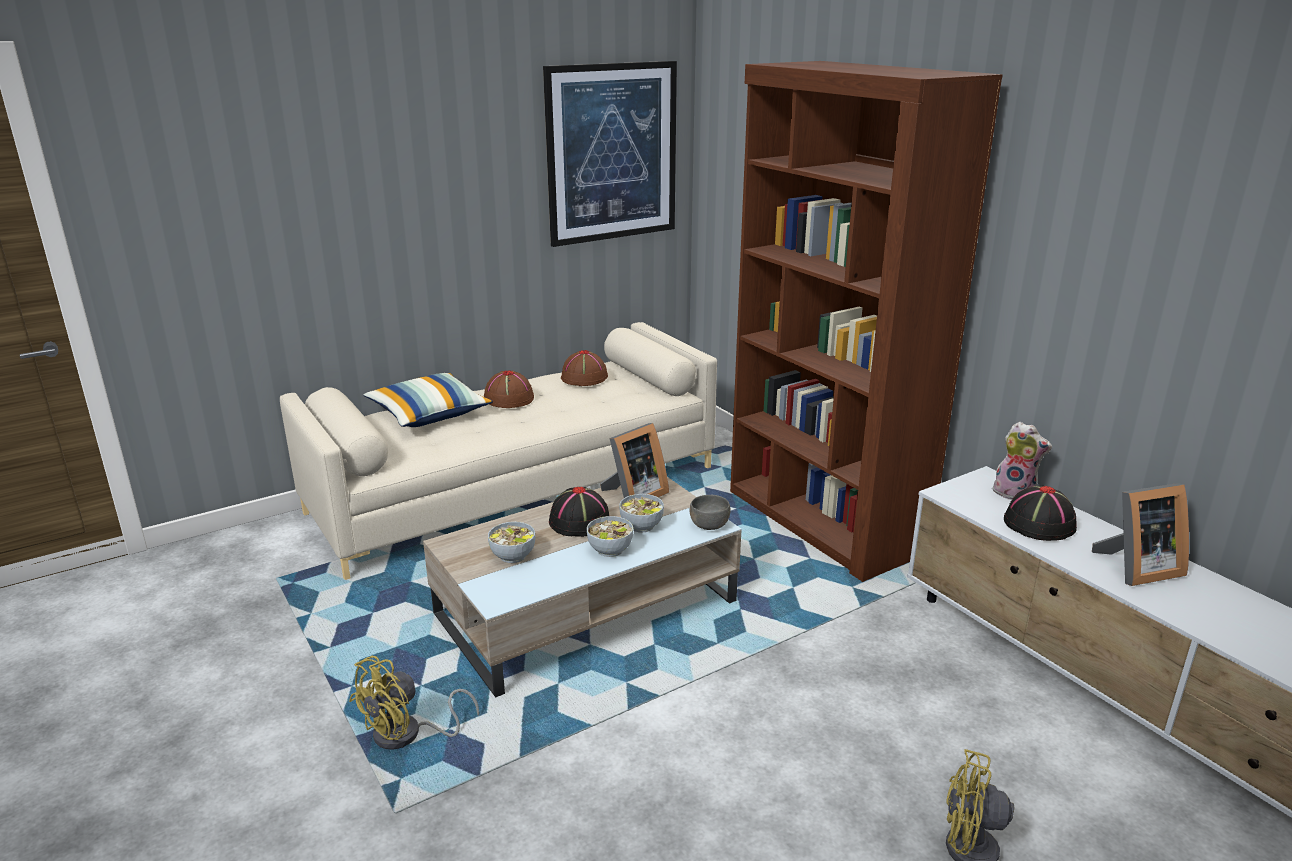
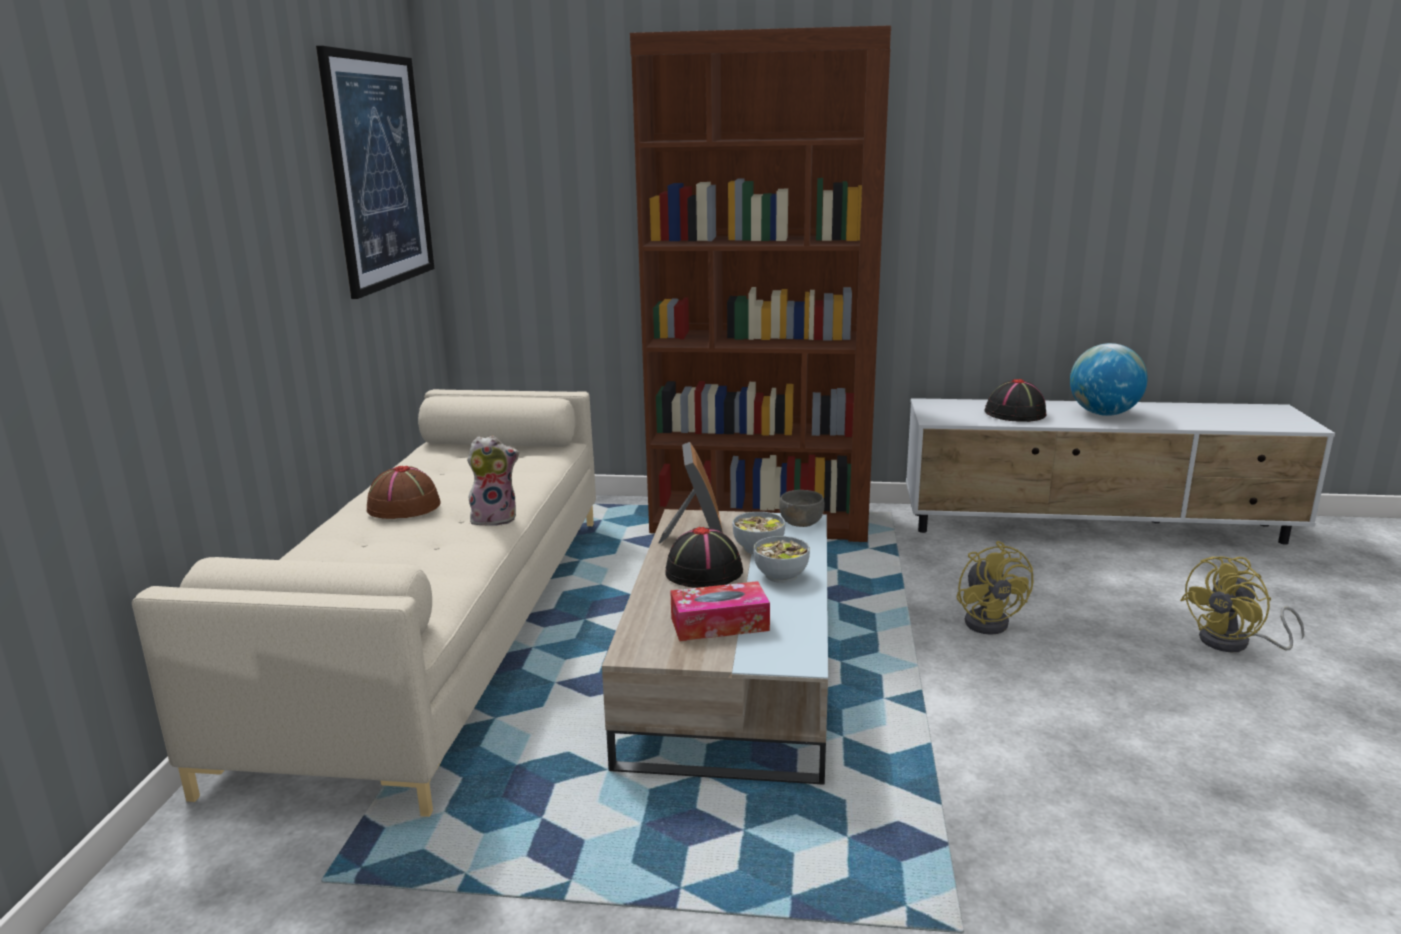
camera: 50 degrees left, 5 degrees down
yellow fan [349,656,479,750] -> yellow fan moved to [956,541,1033,635]
pillow [364,373,493,427] -> none
bowl [488,522,536,563] -> tissue box [670,581,770,641]
brown hat [561,350,608,386] -> none
plush toy [993,422,1052,500] -> plush toy moved to [467,436,519,526]
picture frame [1092,483,1189,586] -> globe [1070,343,1148,416]

